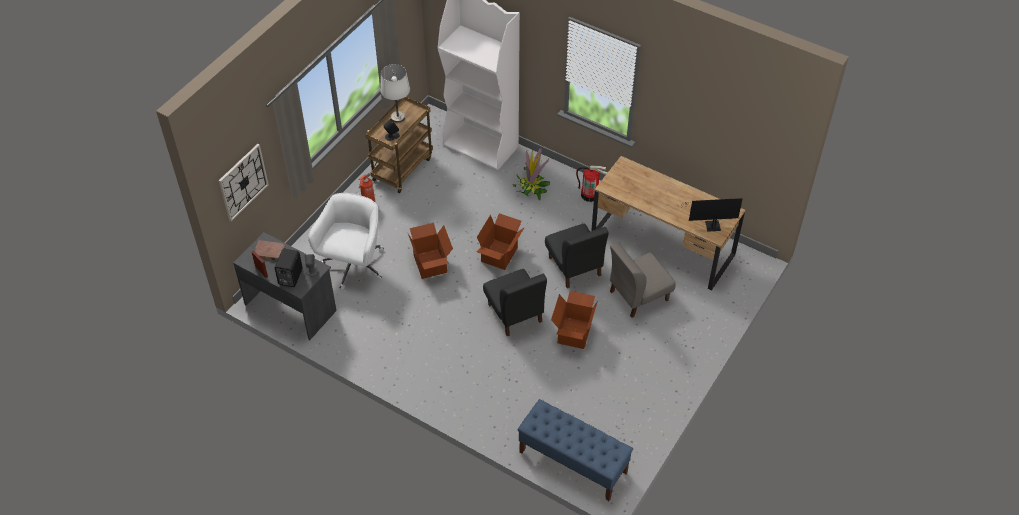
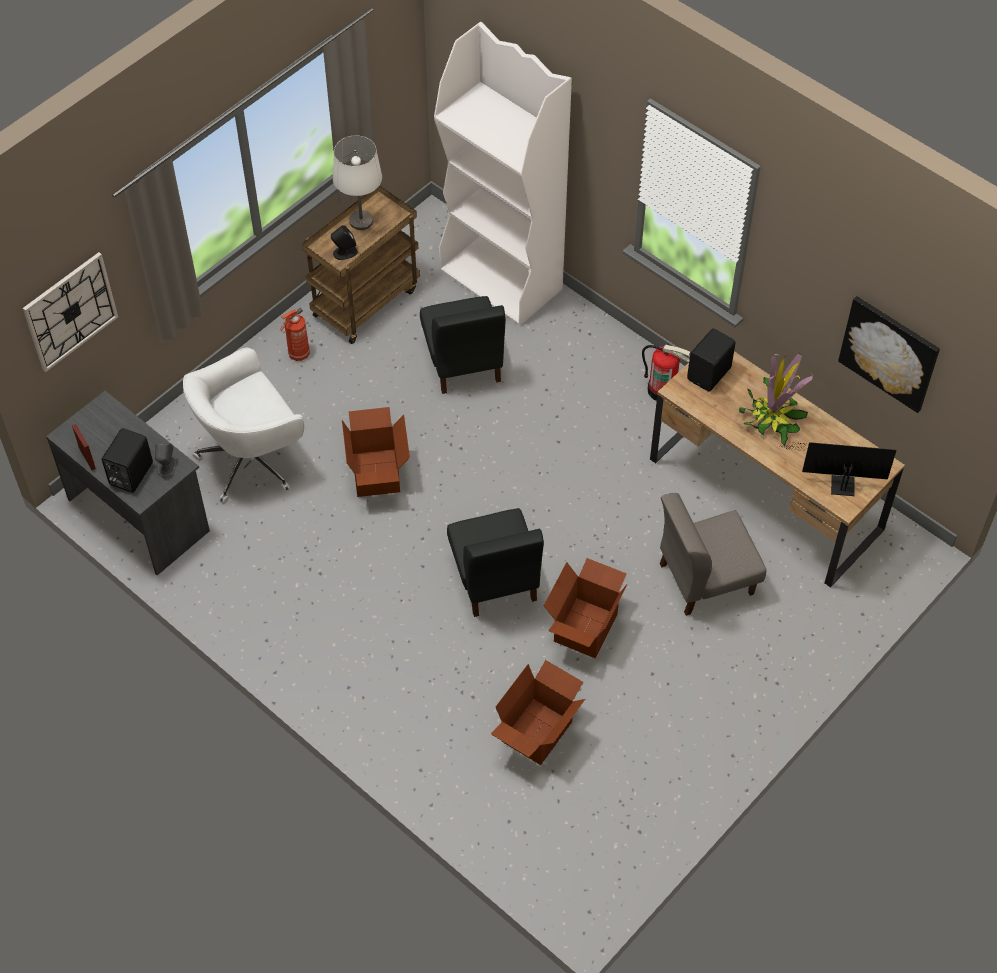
camera: 10 degrees right, 5 degrees up
brown book [255,240,286,261] -> none
white office chair [308,193,384,290] -> white office chair turned 150 degrees counterclockwise [183,348,304,504]
cardboard box [477,213,525,270] -> cardboard box moved to [491,660,585,765]
potted plant [513,148,550,200] -> potted plant moved to [739,352,813,446]
blue bench [518,399,633,501] -> none
black chair [545,223,609,288] -> black chair moved to [420,296,506,394]
none -> black speaker [687,328,735,392]
none -> picture [838,296,940,413]

